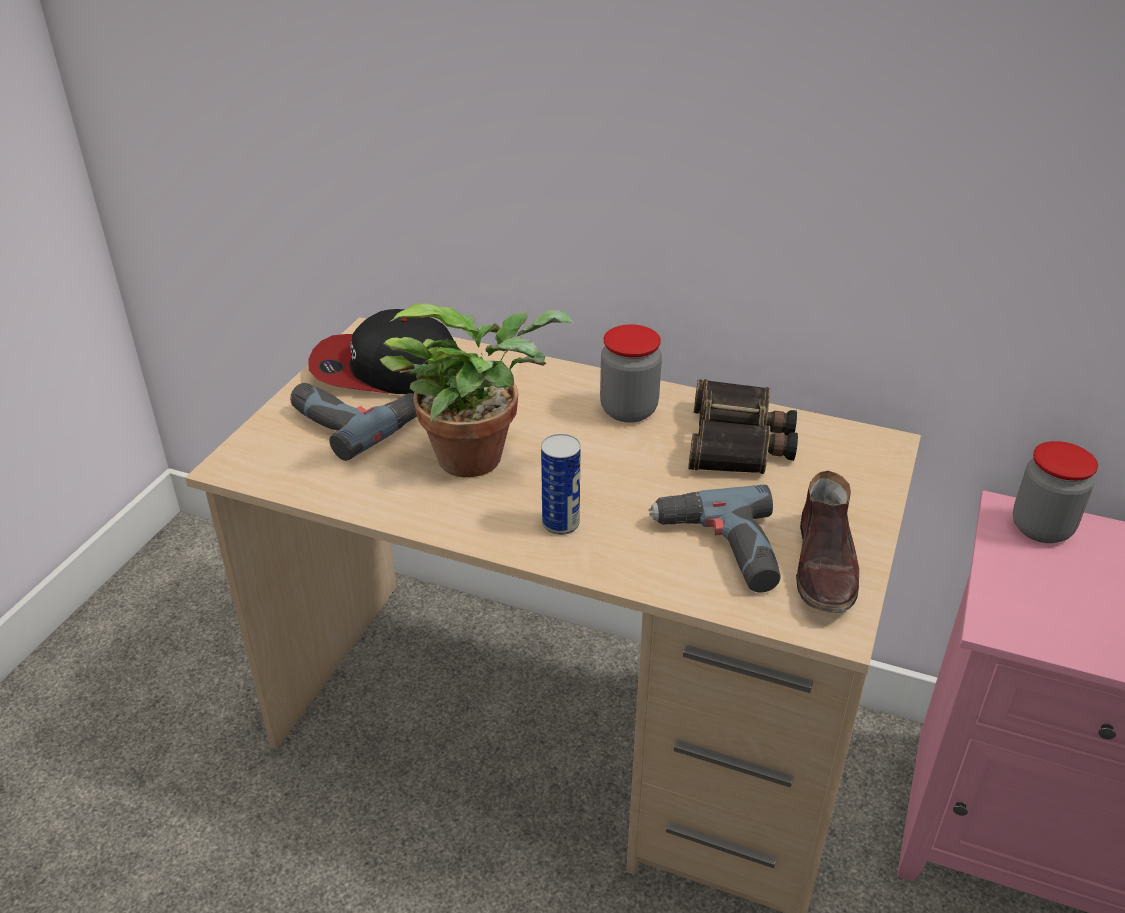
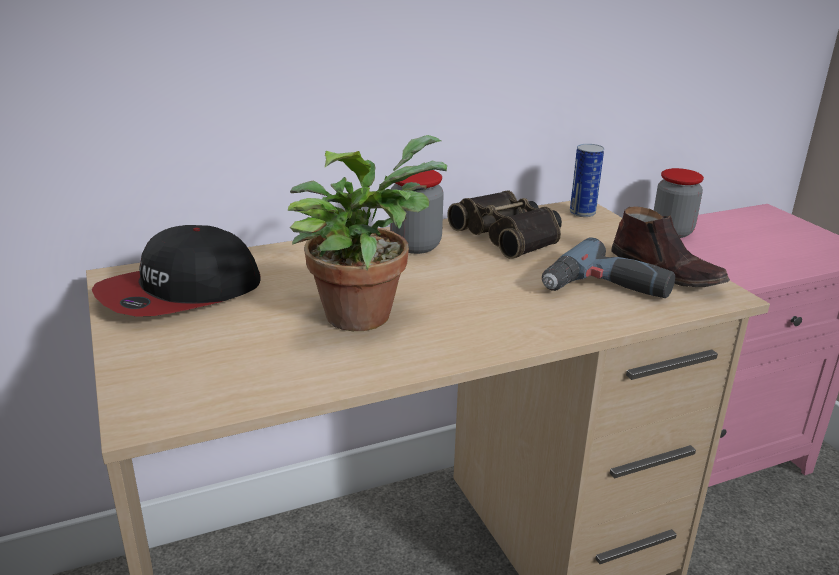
camera: 45 degrees left, 10 degrees down
power drill [290,383,417,461] -> none
can [541,434,581,535] -> can moved to [570,144,604,217]

